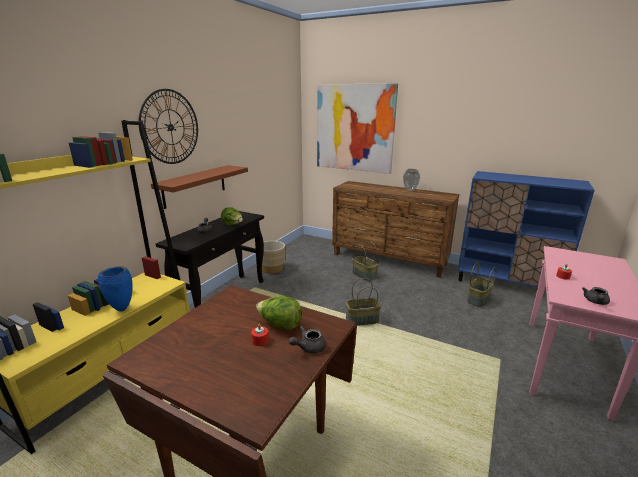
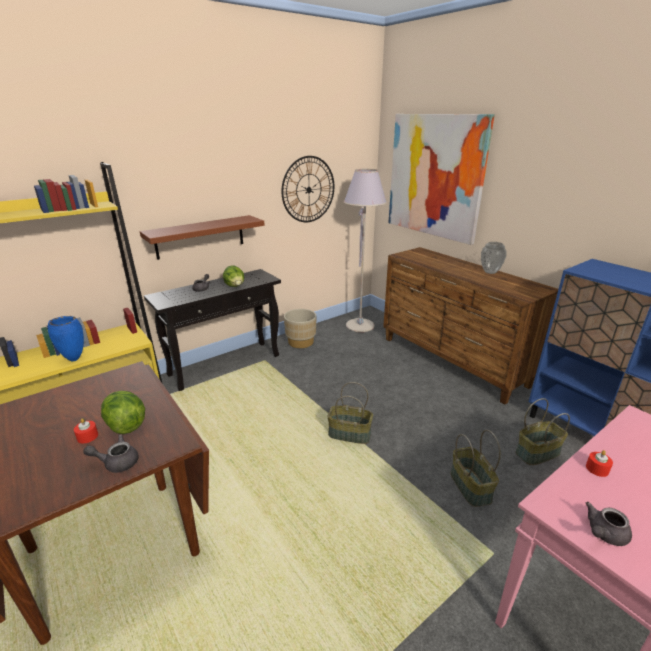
camera: 25 degrees right, 5 degrees up
wall clock [139,89,198,164] -> wall clock moved to [282,156,334,222]
basket [352,241,378,281] -> basket moved to [451,430,501,507]
none -> grey floor lamp [344,169,387,333]

